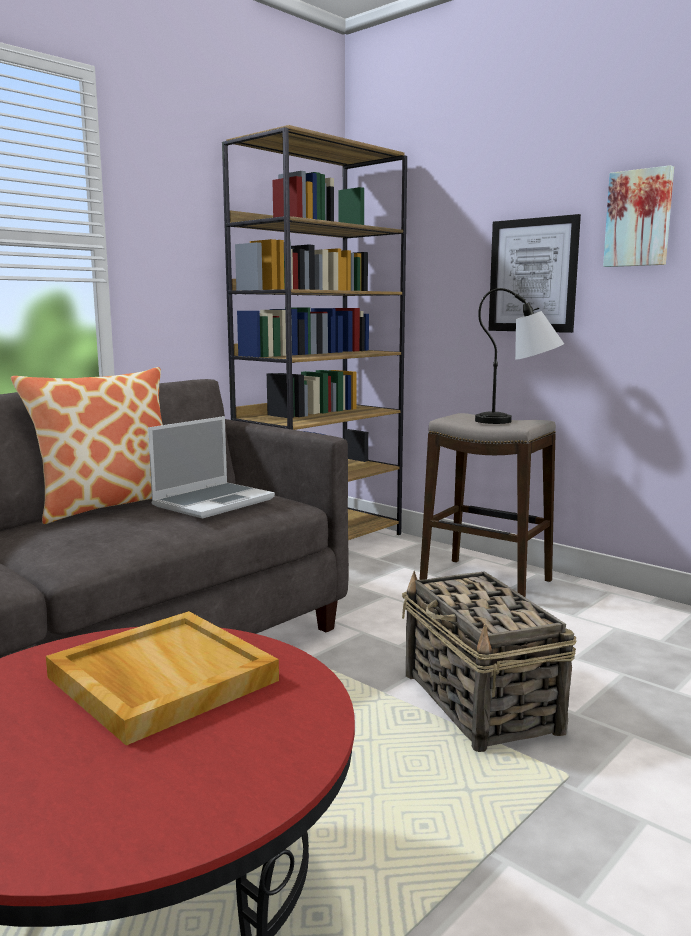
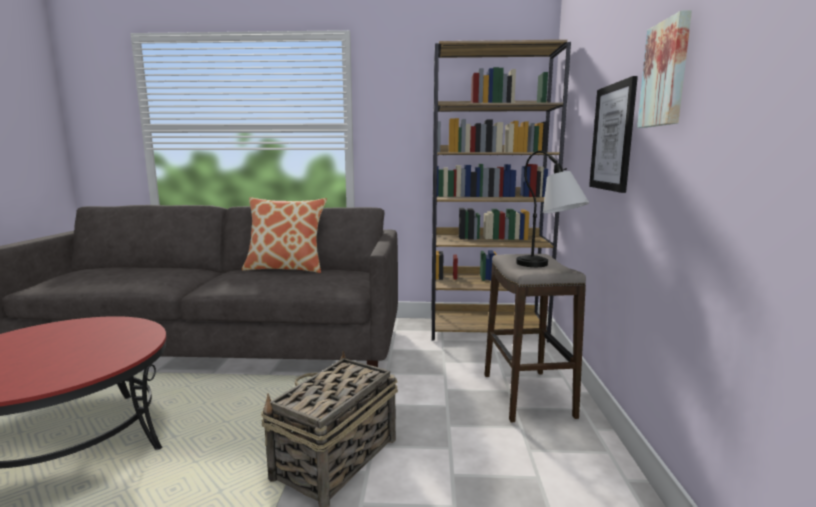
camera: 50 degrees right, 0 degrees up
beige tray [46,611,279,746] -> none
laptop [148,416,275,519] -> none

